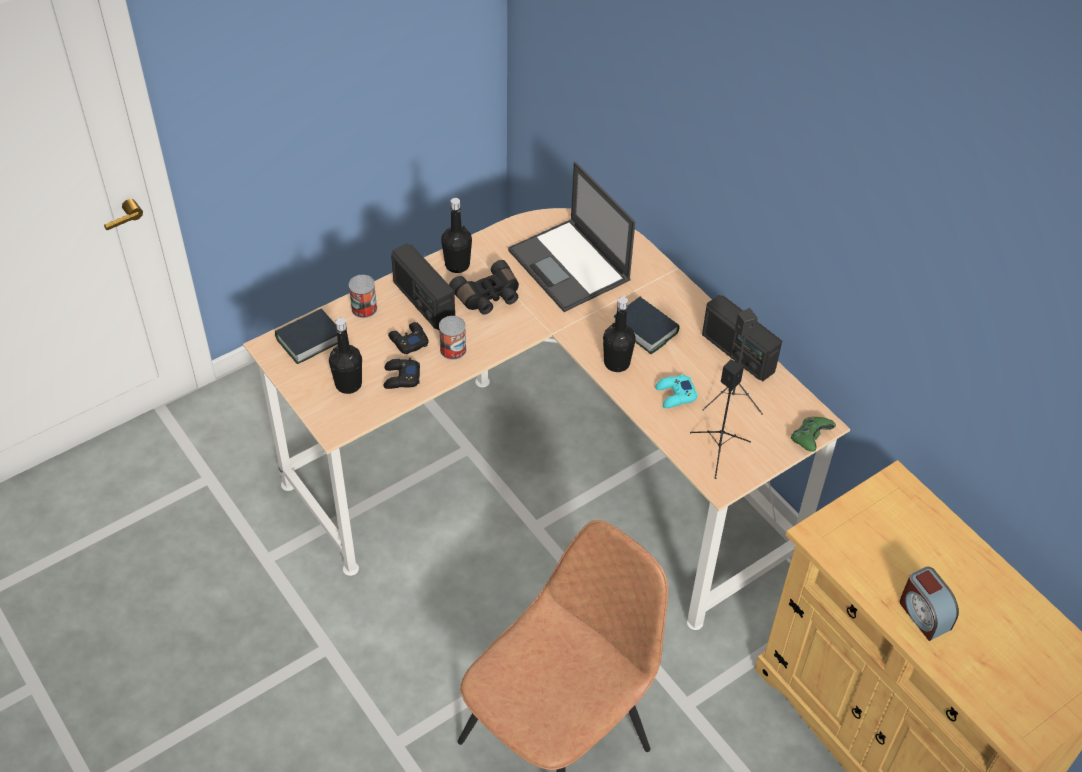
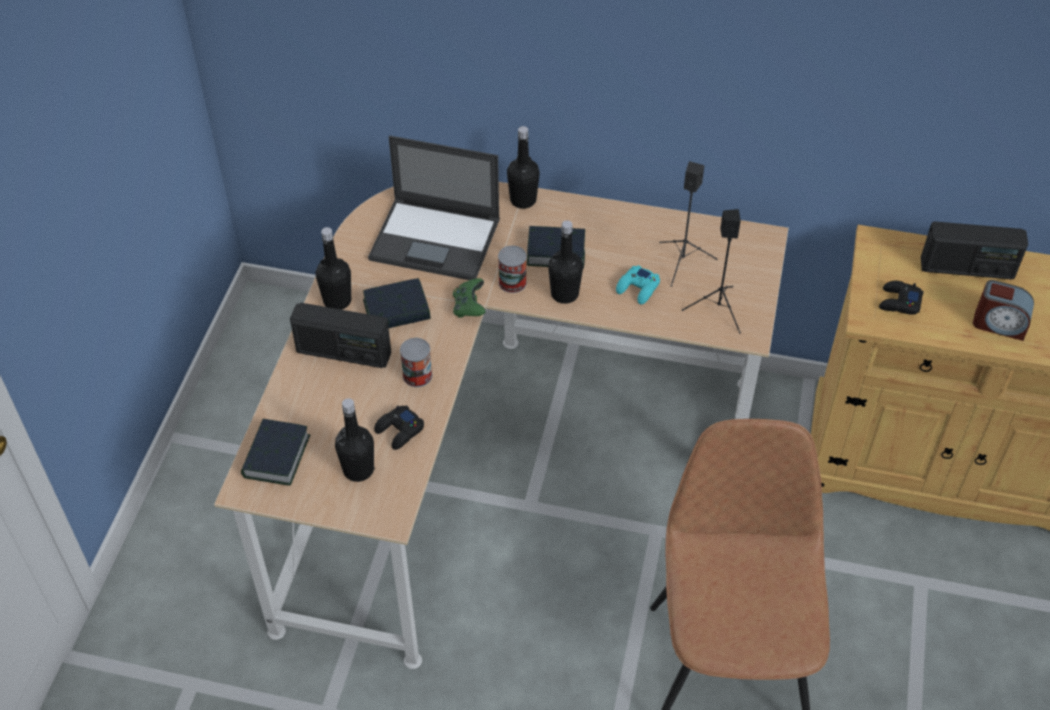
camera: 40 degrees left, 0 degrees up
can [349,275,377,318] -> can moved to [498,245,527,293]
black game controller [388,322,429,354] -> black game controller moved to [879,281,924,315]
black binoculars [449,260,519,315] -> book [363,278,430,328]
radio [702,295,782,381] -> radio moved to [921,221,1028,280]
green game controller [791,417,836,452] -> green game controller moved to [453,278,486,318]
none -> black bottle [507,126,540,209]

